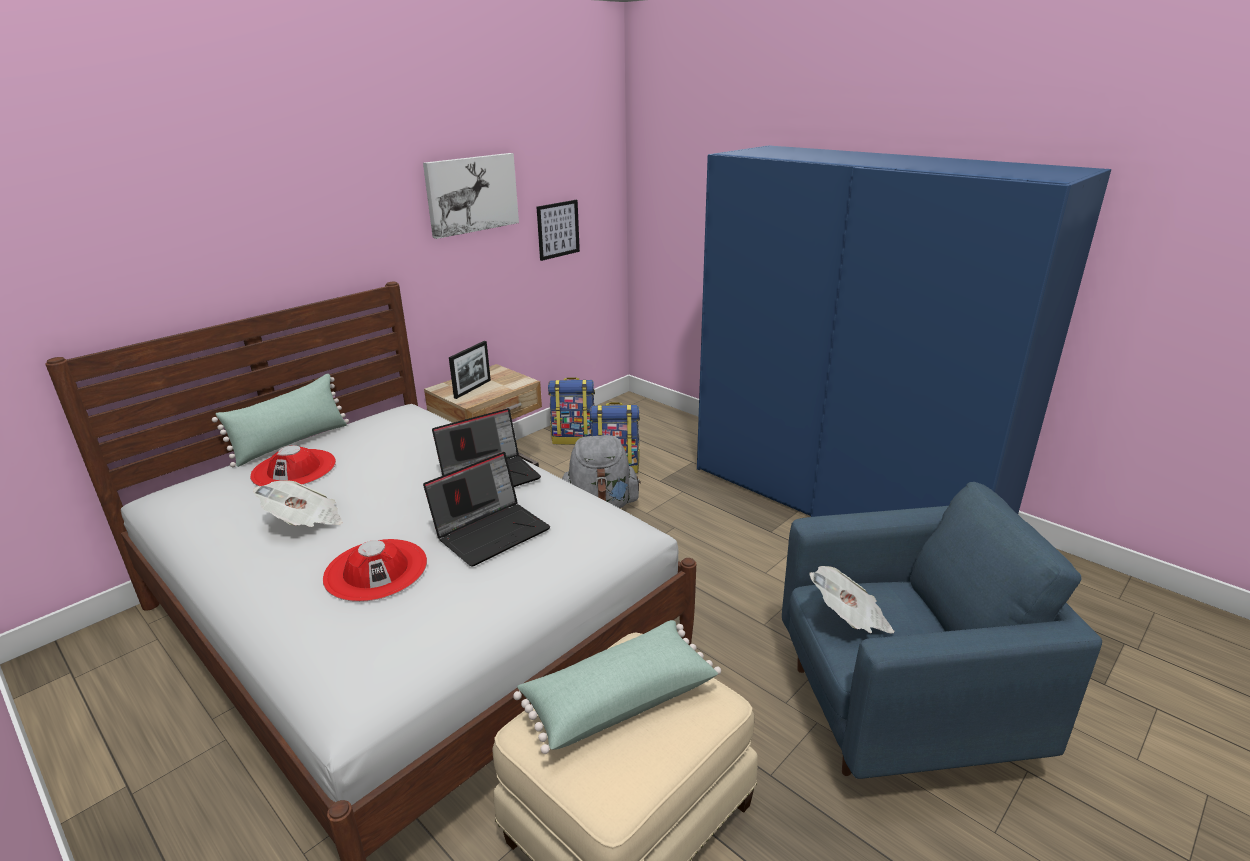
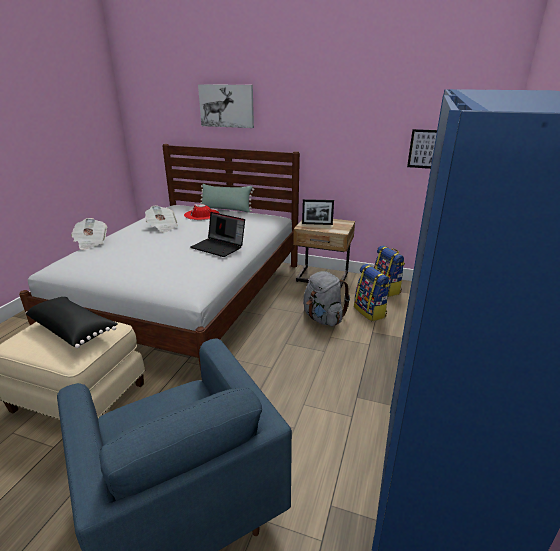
camera: 65 degrees right, 0 degrees up
red hat [323,539,427,602] -> none
picture [423,153,519,239] -> picture moved to [198,84,254,128]
laptop [423,452,550,567] -> none
green pillow [513,620,721,754] -> black pillow [26,297,118,348]
newspaper [809,566,894,634] -> newspaper moved to [71,218,107,250]

